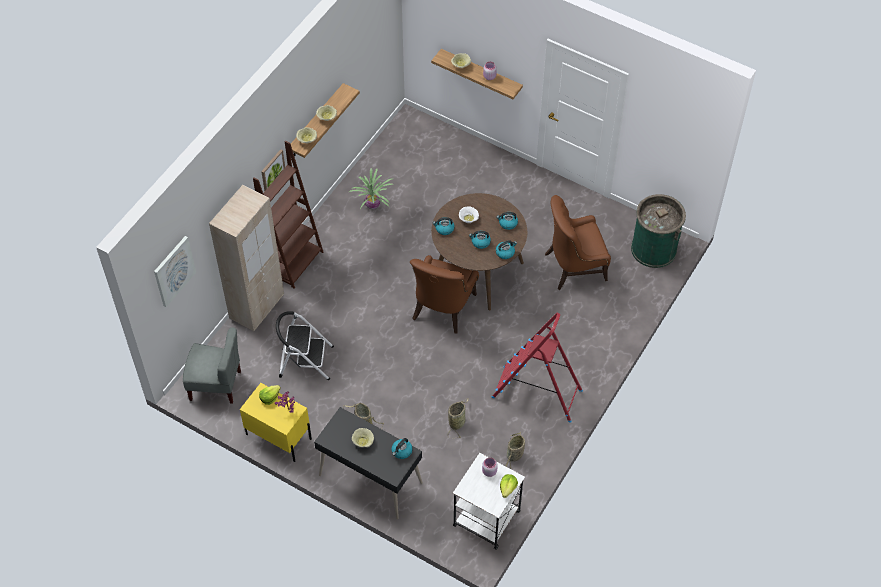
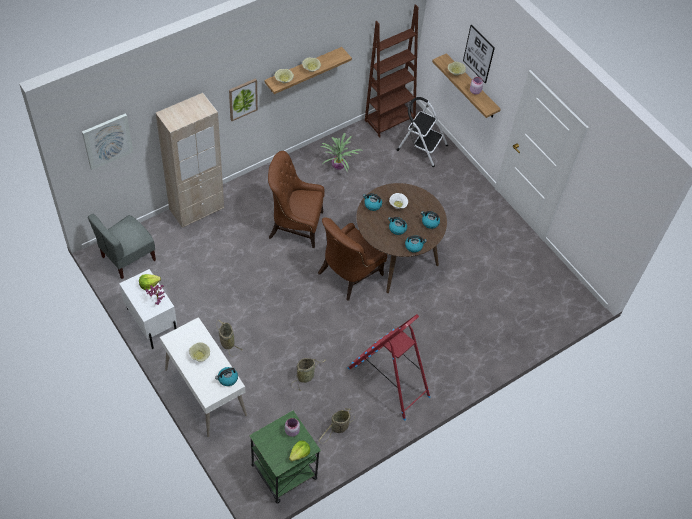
camera: 20 degrees right, 0 degrees up
grey chair [183,328,241,404] -> grey chair turned 105 degrees clockwise [88,214,156,279]
yellow nightstand [240,383,312,462] -> white nightstand [119,269,177,349]
brown bookcase [253,141,324,289] -> brown bookcase moved to [365,4,418,138]
step ladder [276,311,334,380] -> step ladder moved to [396,97,448,167]
black desk [314,407,423,520] -> white desk [160,317,247,437]
white cart [453,453,525,549] -> green cart [249,411,321,504]
brown chair [545,195,611,290] -> brown chair moved to [268,151,325,248]
green trash can [631,194,686,268] -> none
none -> picture [463,25,495,84]

